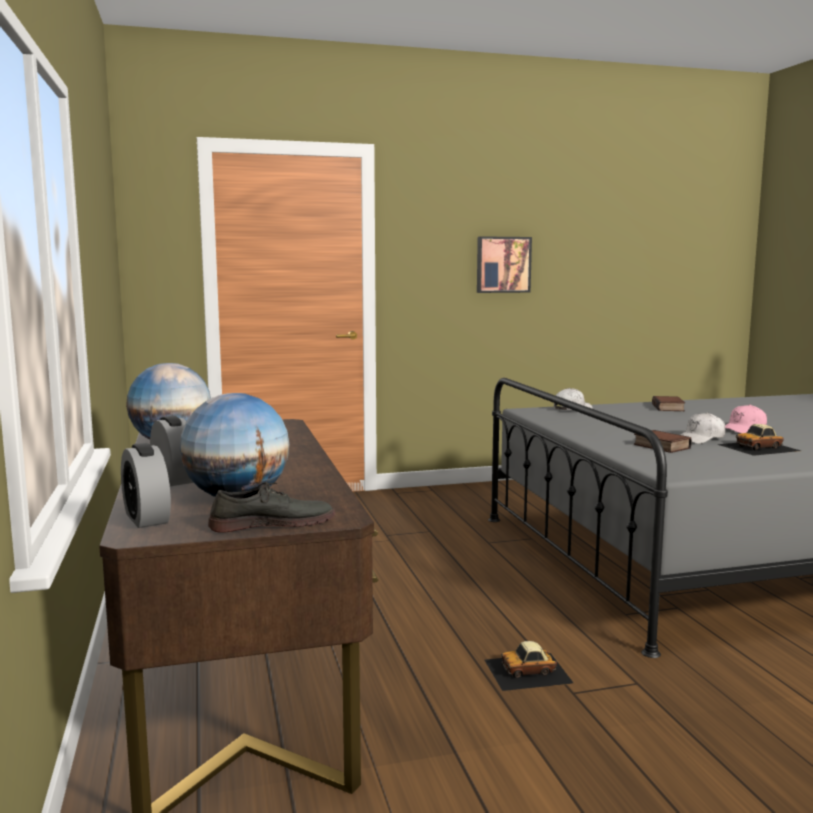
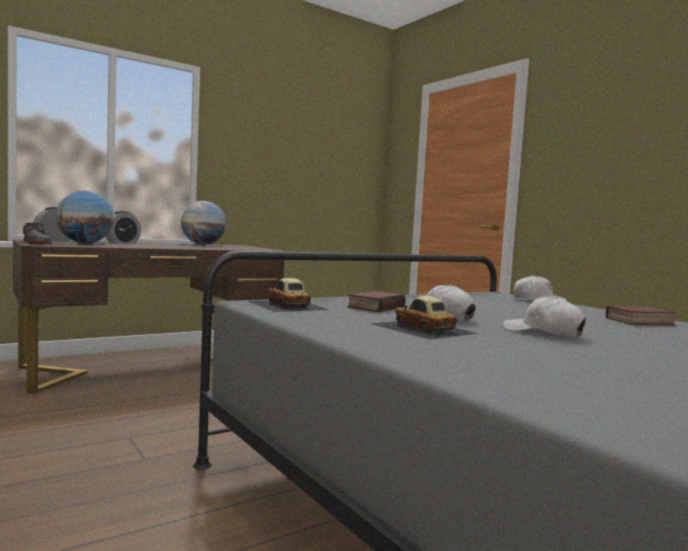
camera: 70 degrees right, 5 degrees down
picture [477,236,532,293] -> none
toy car [485,641,573,691] -> toy car moved to [248,278,329,312]
pink cap [725,404,767,434] -> white cap [503,296,586,337]

